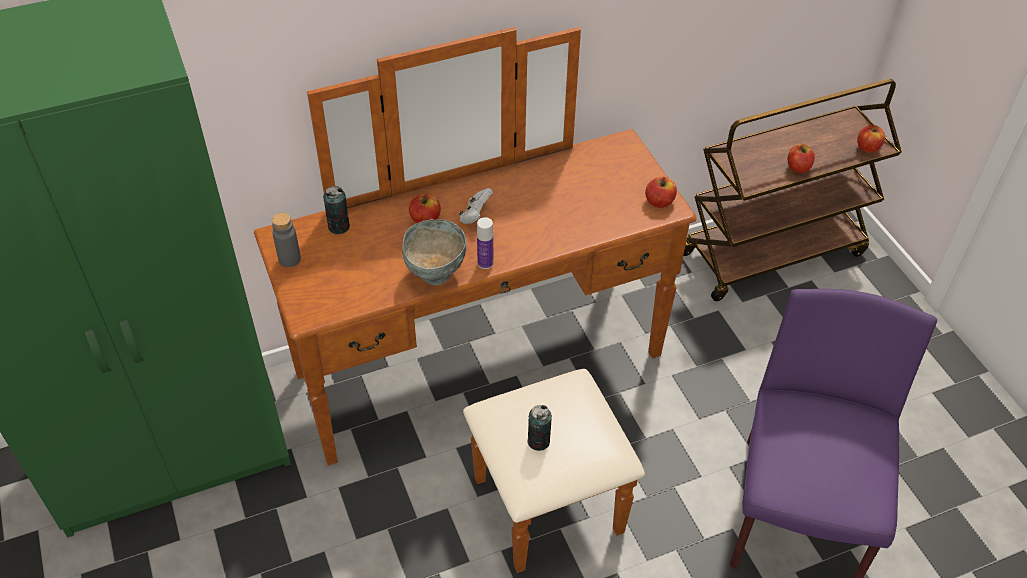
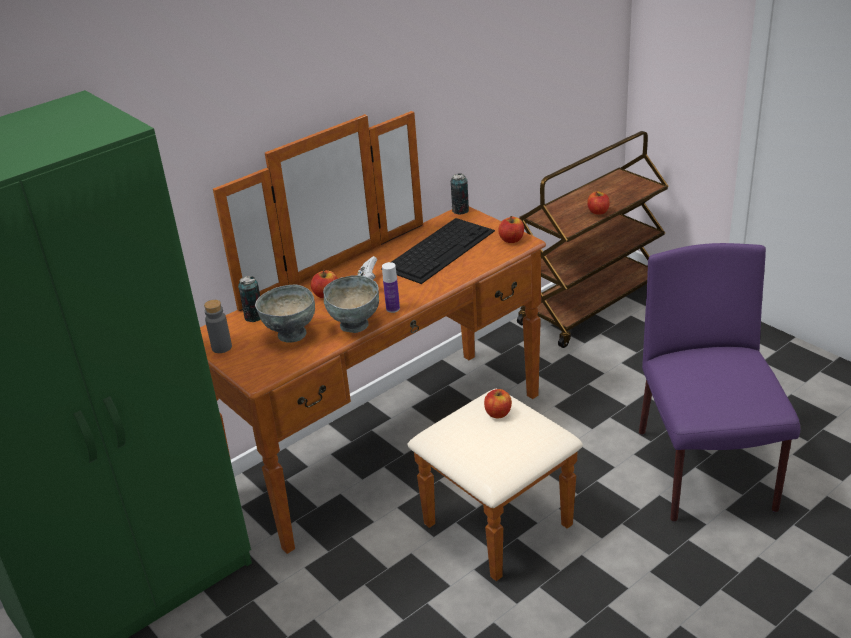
camera: 15 degrees left, 15 degrees down
can [527,405,552,451] -> can moved to [451,173,469,215]
apple [857,125,885,153] -> apple moved to [484,389,512,418]
none -> grey bowl [255,285,315,343]
none -> keyboard [381,218,495,284]

